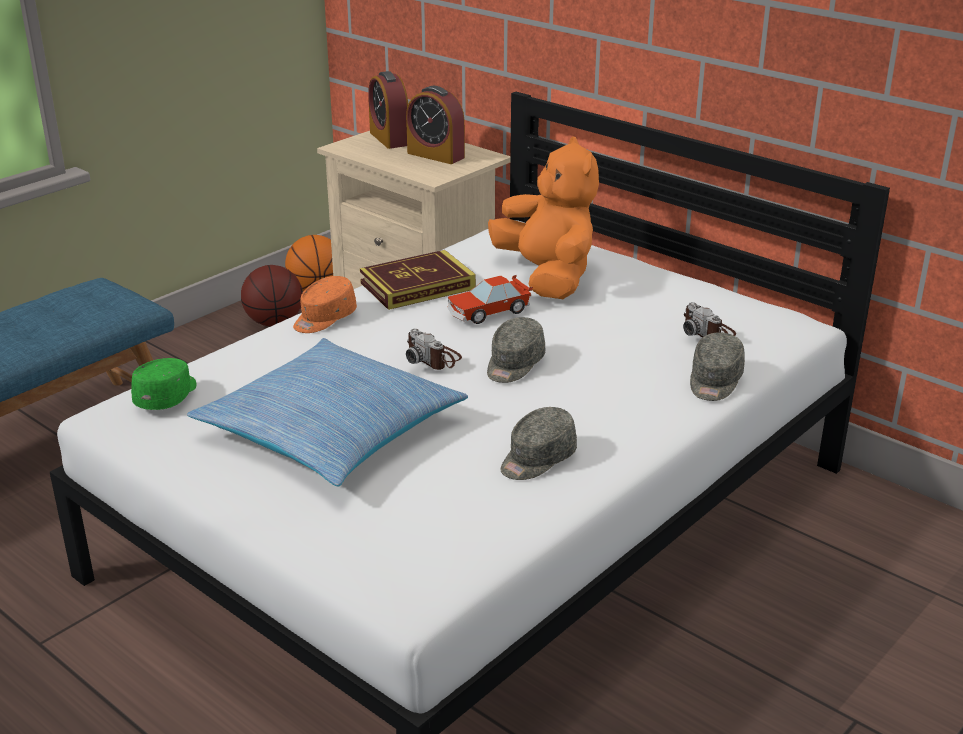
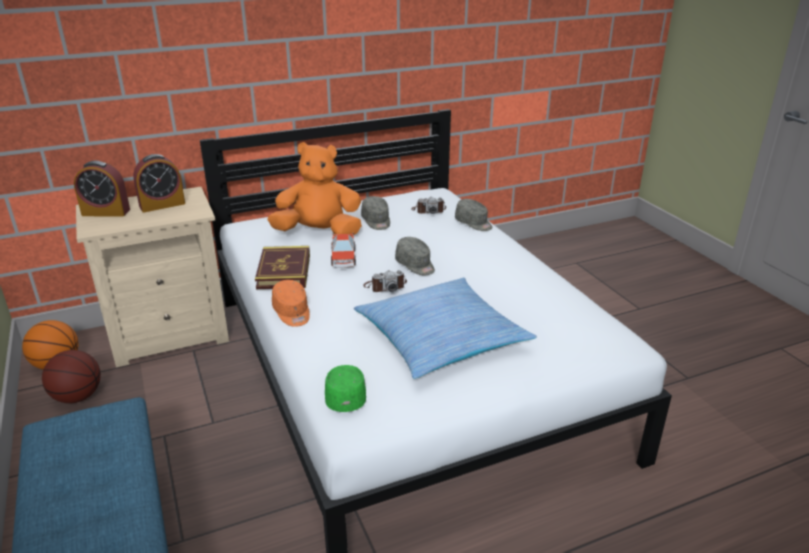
camera: 65 degrees left, 0 degrees up
green cap [131,358,197,410] -> green cap turned 45 degrees clockwise [325,365,366,412]
grey cap [500,407,577,480] -> grey cap moved to [361,196,390,230]

